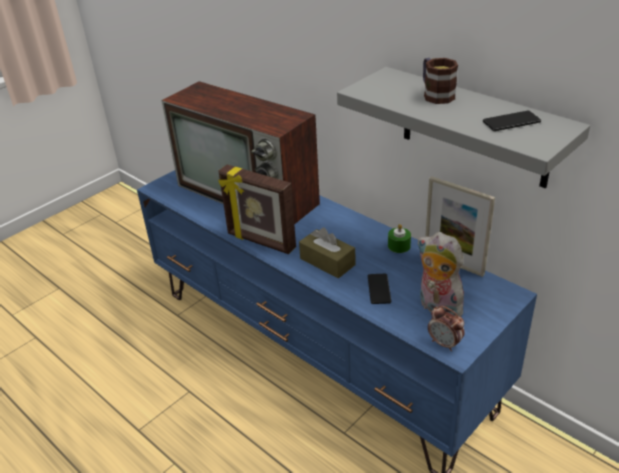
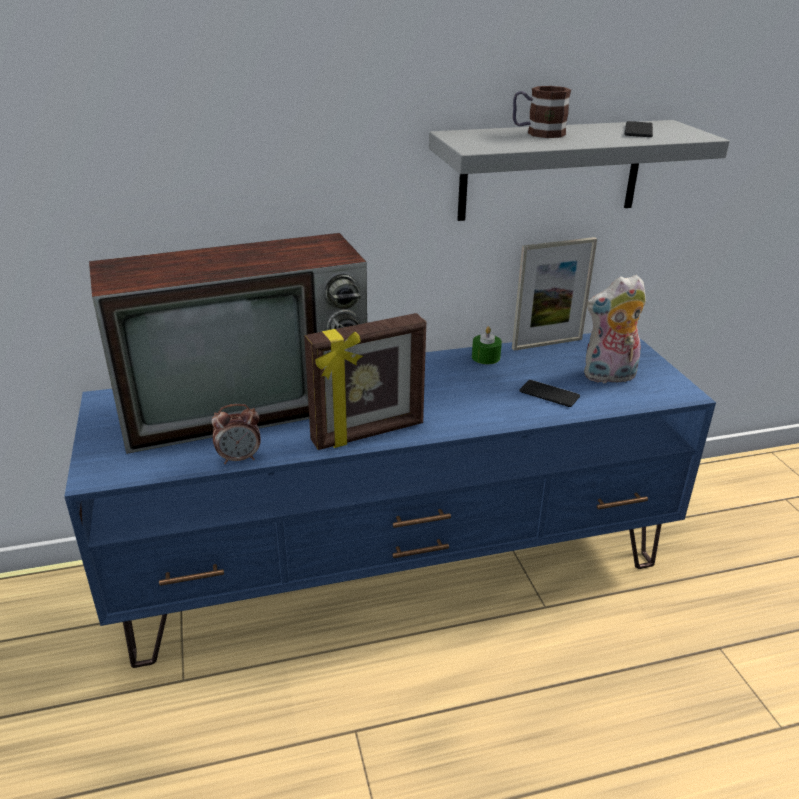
camera: 60 degrees left, 5 degrees down
brown tissue box [299,227,356,278] -> none
alarm clock [428,306,465,351] -> alarm clock moved to [212,404,261,464]

